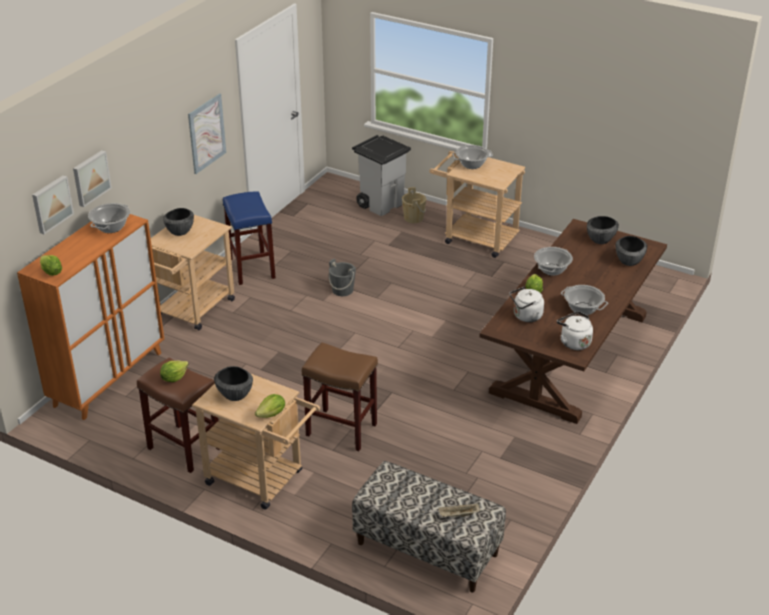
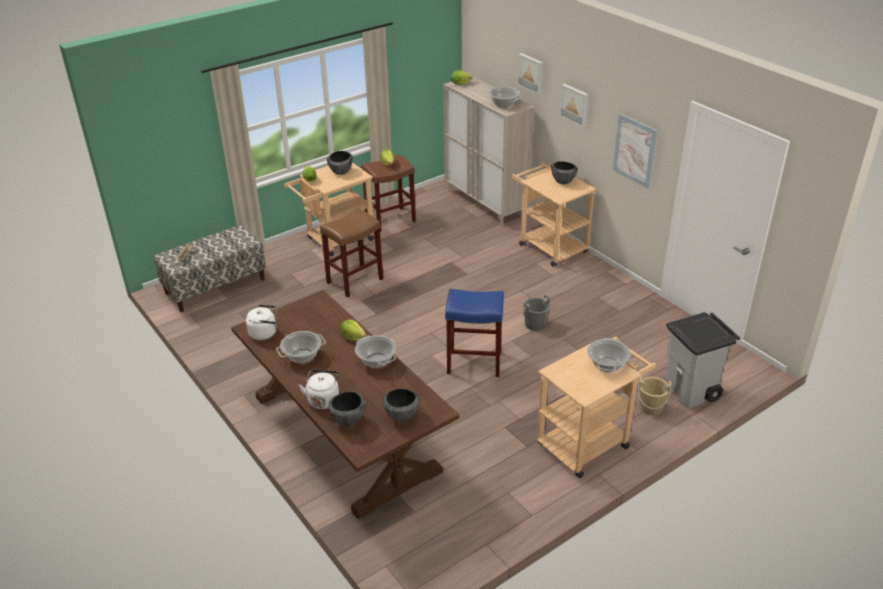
camera: 115 degrees right, 0 degrees up
orange cabinet [17,214,164,420] -> beige cabinet [443,77,534,226]
picture [32,175,74,234] -> picture moved to [559,84,589,127]
blue stool [223,191,276,285] -> blue stool moved to [445,289,504,377]
white kettle [509,287,544,322] -> white kettle moved to [299,370,340,409]

